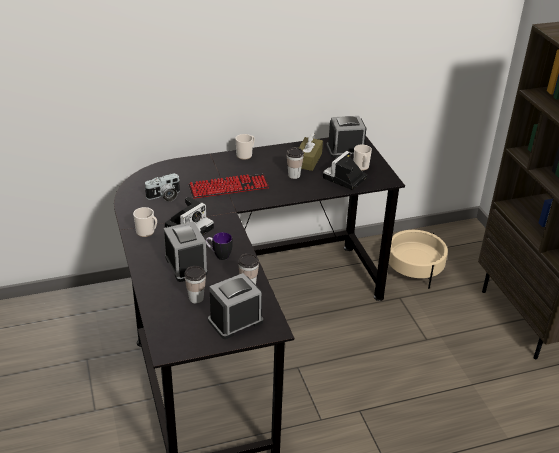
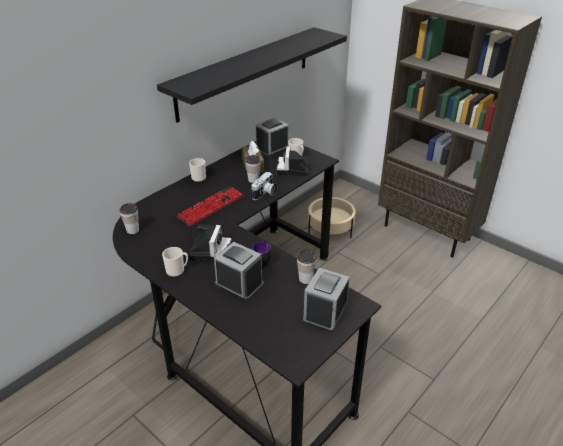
camera: 30 degrees left, 0 degrees up
camera [144,173,180,202] -> camera moved to [251,172,278,200]
cup [184,266,206,303] -> cup moved to [120,203,139,234]
none -> black shelf [157,27,347,123]

